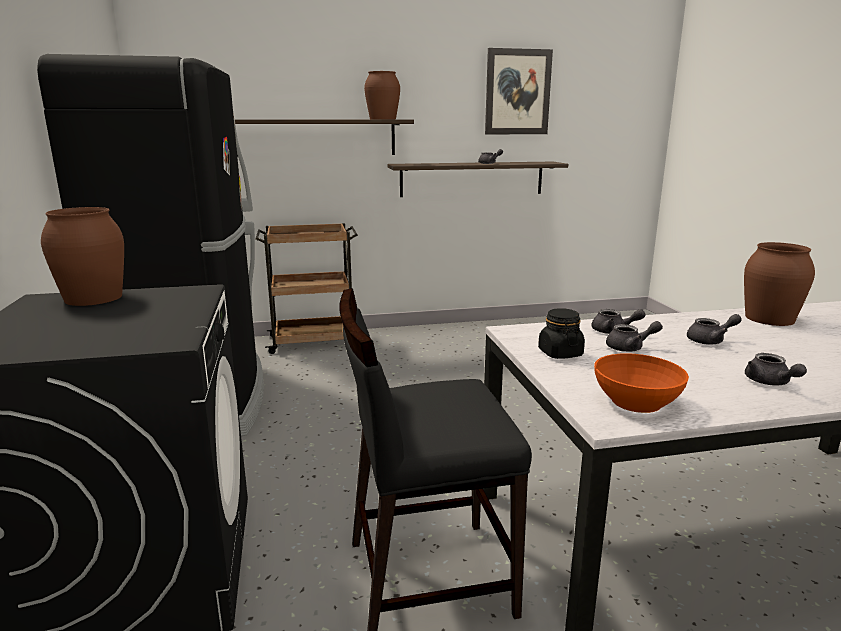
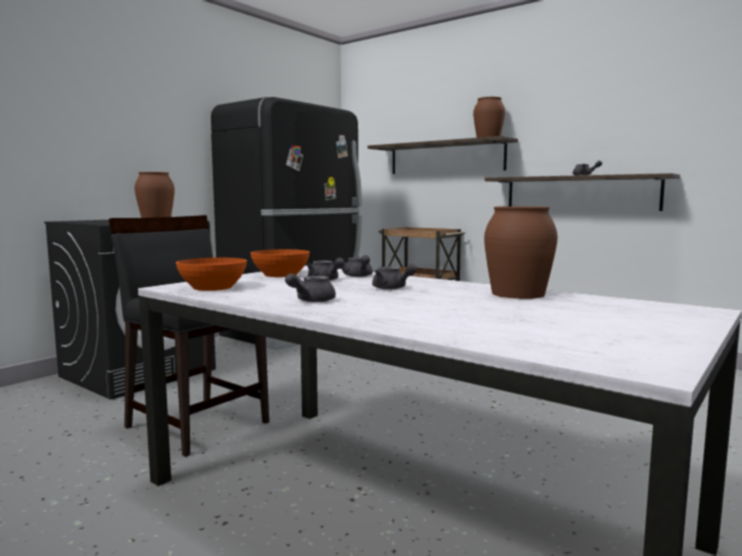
camera: 50 degrees right, 10 degrees down
picture [485,48,553,134] -> none
black jar [538,308,585,359] -> orange bowl [251,249,310,277]

